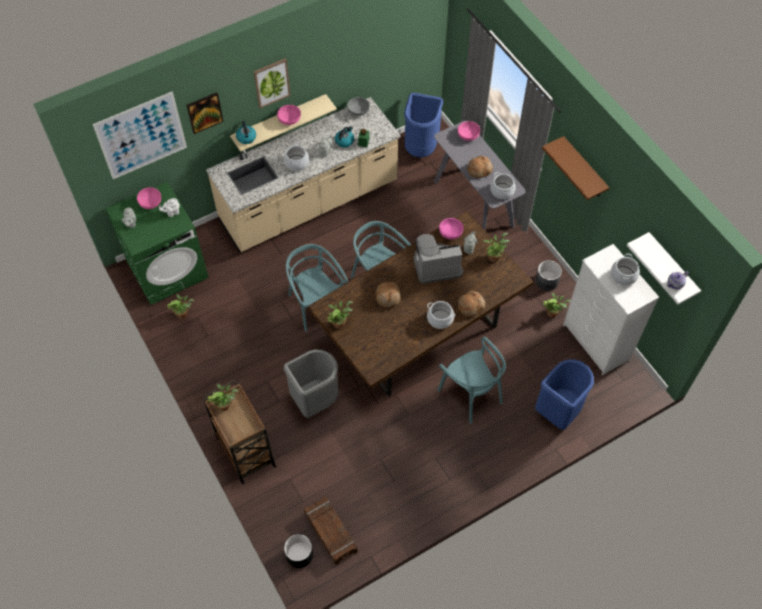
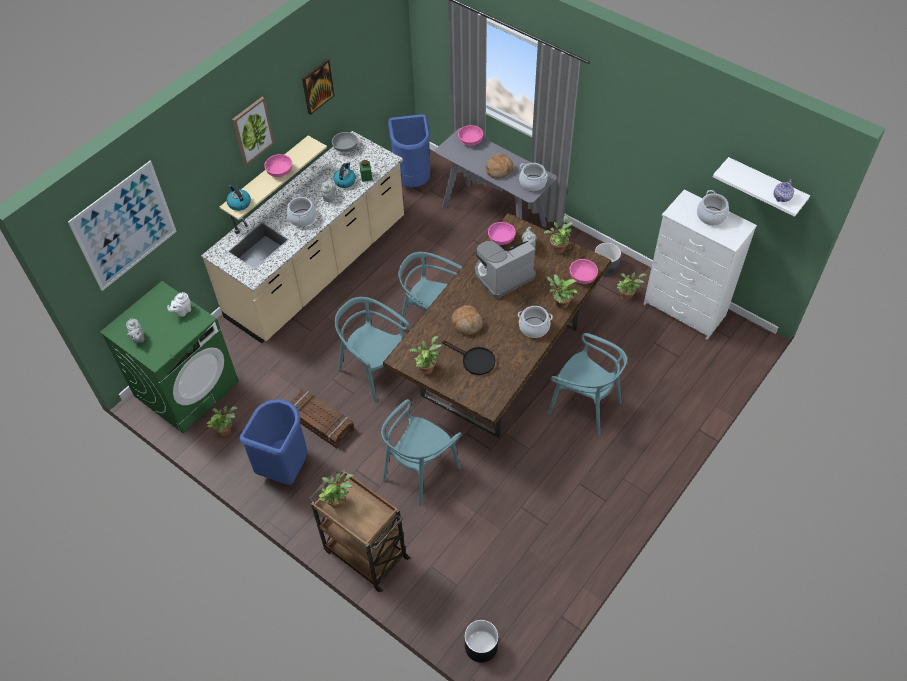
camera: 20 degrees left, 5 degrees down
pink bowl [137,187,161,209] -> pink bowl moved to [570,259,598,284]
picture [186,92,224,134] -> picture moved to [302,59,335,115]
grey trash can [284,349,338,418] -> turquoise chair [381,399,462,506]
crate [304,496,358,565] -> crate moved to [291,389,355,449]
bread [458,291,485,317] -> potted plant [546,274,578,309]
blue trash can [535,359,594,430] -> blue trash can moved to [240,399,308,485]
brown shelf [542,136,609,200] -> none
none -> black frying pan [442,340,495,375]

